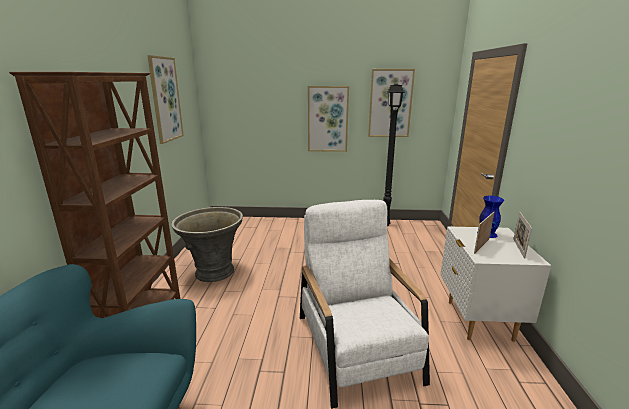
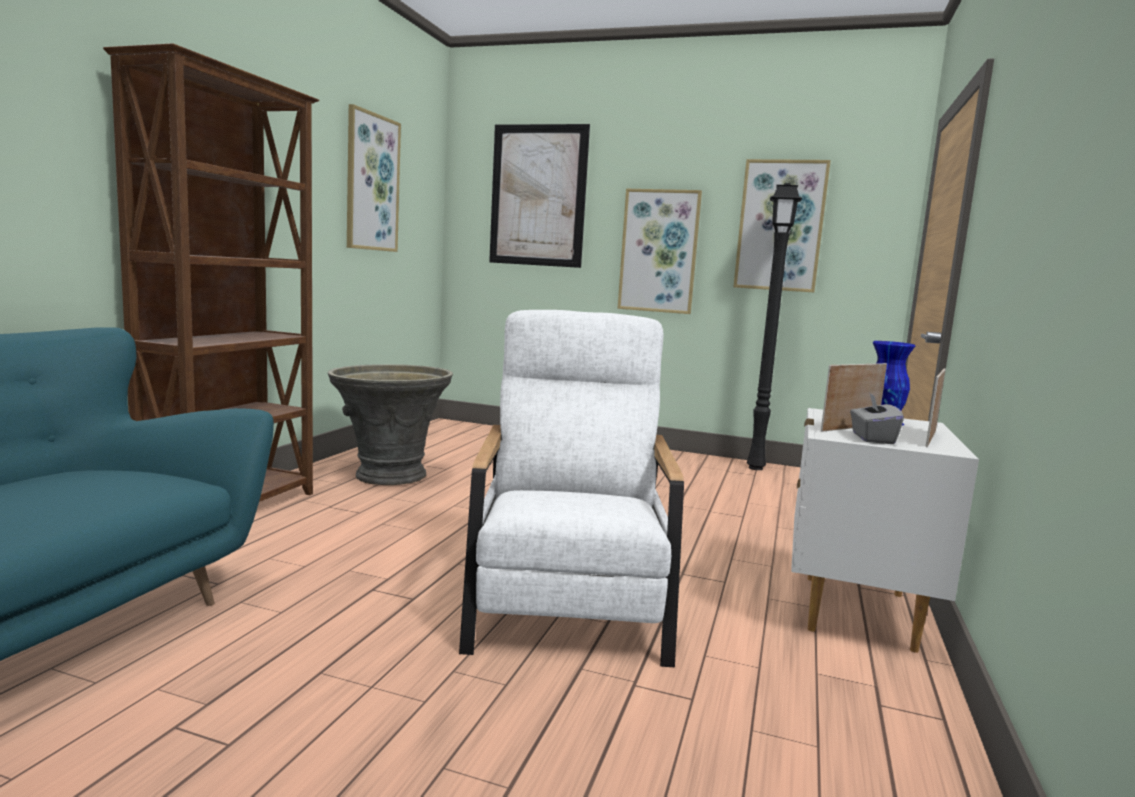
camera: 15 degrees right, 10 degrees down
none -> picture [489,124,590,268]
none -> grey tissue box [850,394,904,444]

